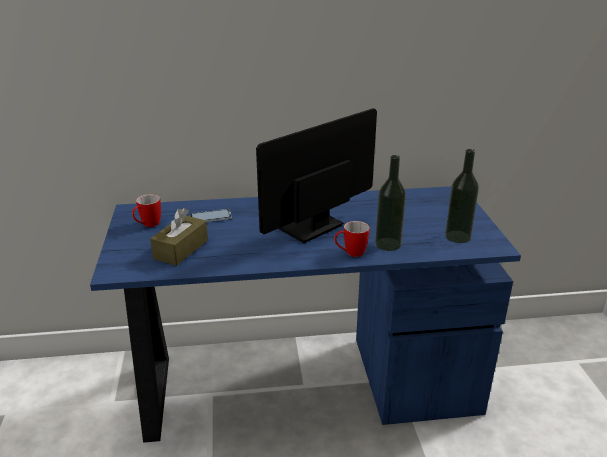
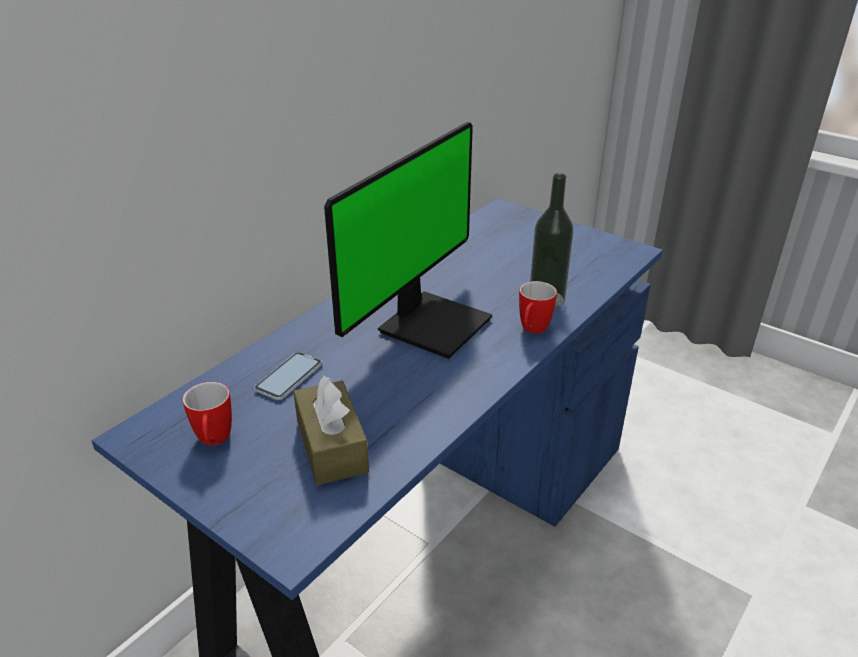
camera: 45 degrees left, 5 degrees up
monitor [256,108,377,243] -> monitor turned 150 degrees counterclockwise [324,122,492,359]
bottle [445,149,479,243] -> none

